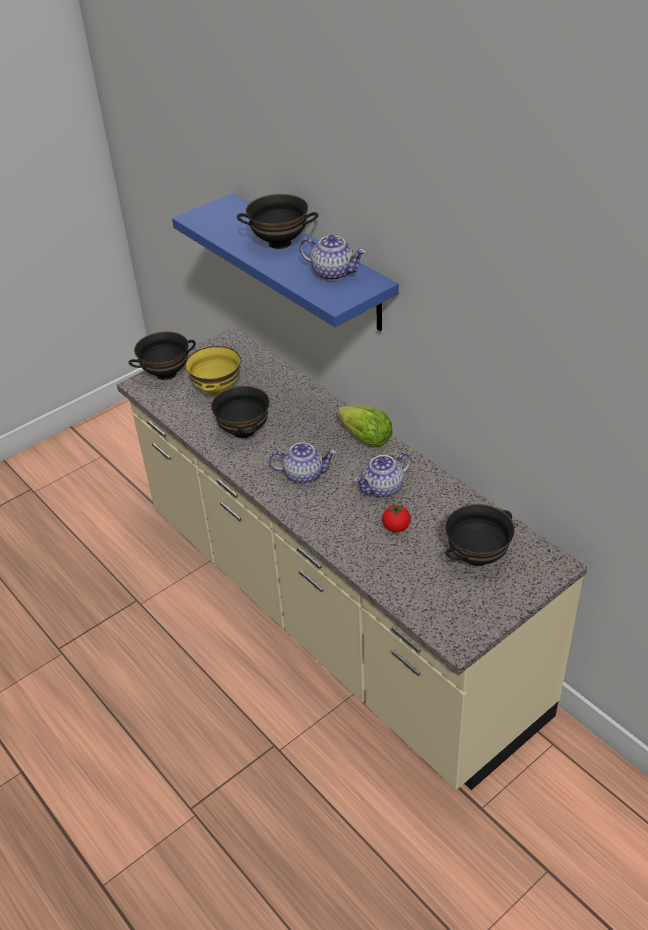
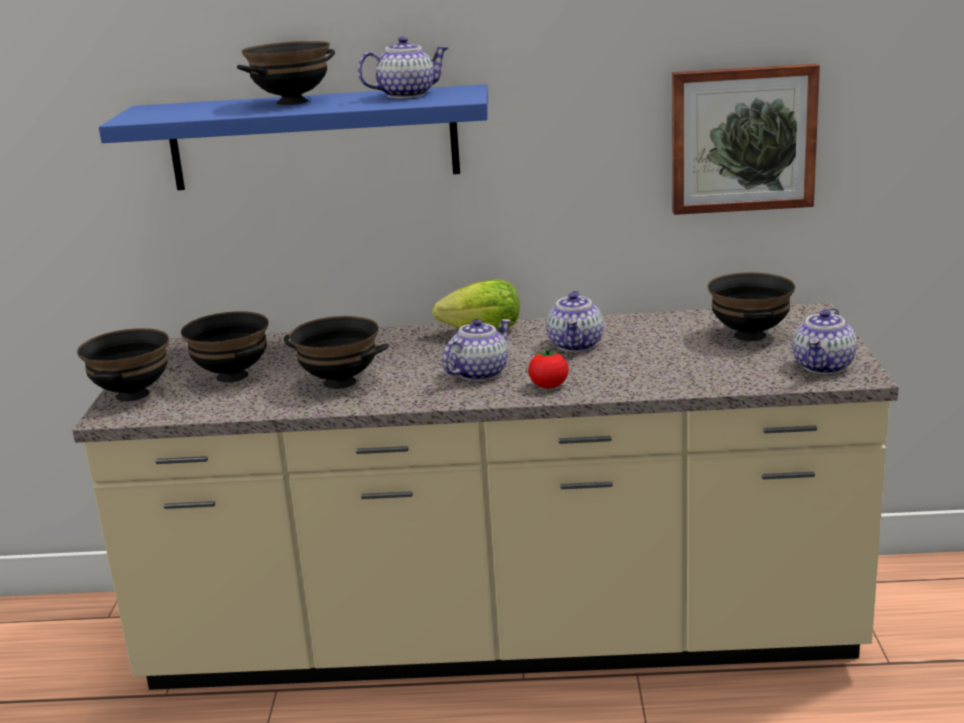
camera: 50 degrees left, 20 degrees down
yellow bowl [185,346,241,396] -> black bowl [181,311,269,382]
tomato [382,503,411,532] -> tomato moved to [528,348,569,388]
none -> picture [672,64,820,215]
none -> teapot [793,308,857,374]

